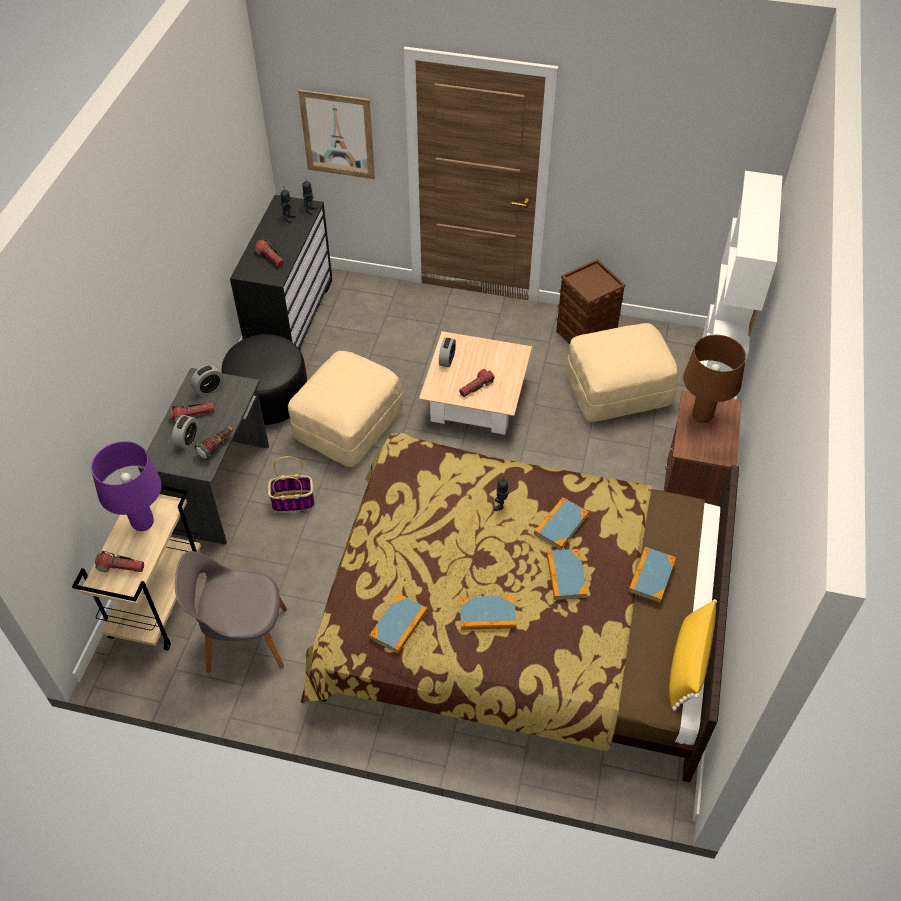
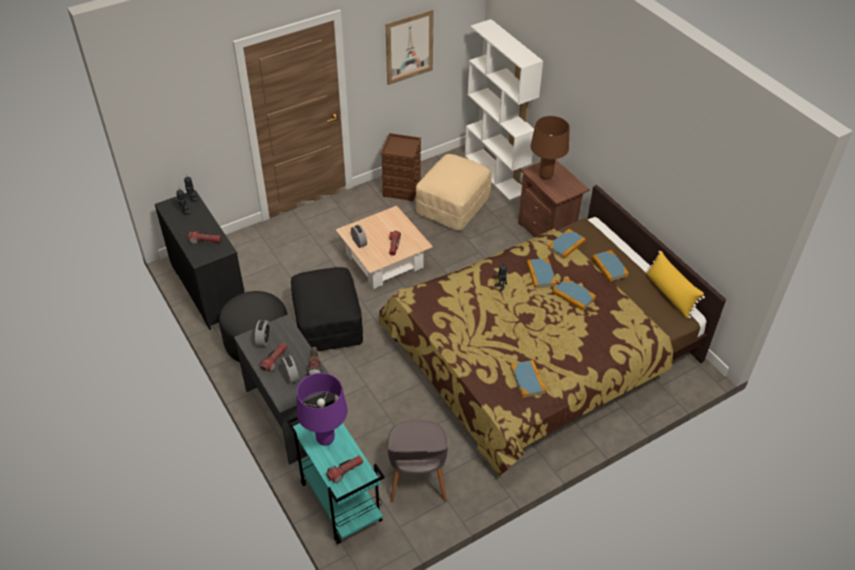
camera: 45 degrees left, 5 degrees down
beige cart [72,486,203,651] -> turquoise cart [287,400,385,544]
grey chair [175,551,287,672] -> grey chair turned 45 degrees counterclockwise [388,420,448,503]
basket [268,456,315,512] -> none
beige ottoman [288,351,402,467] -> black ottoman [291,267,363,351]
picture [298,90,375,179] -> picture moved to [386,9,434,85]
book [460,596,517,630] -> book moved to [547,229,586,259]

